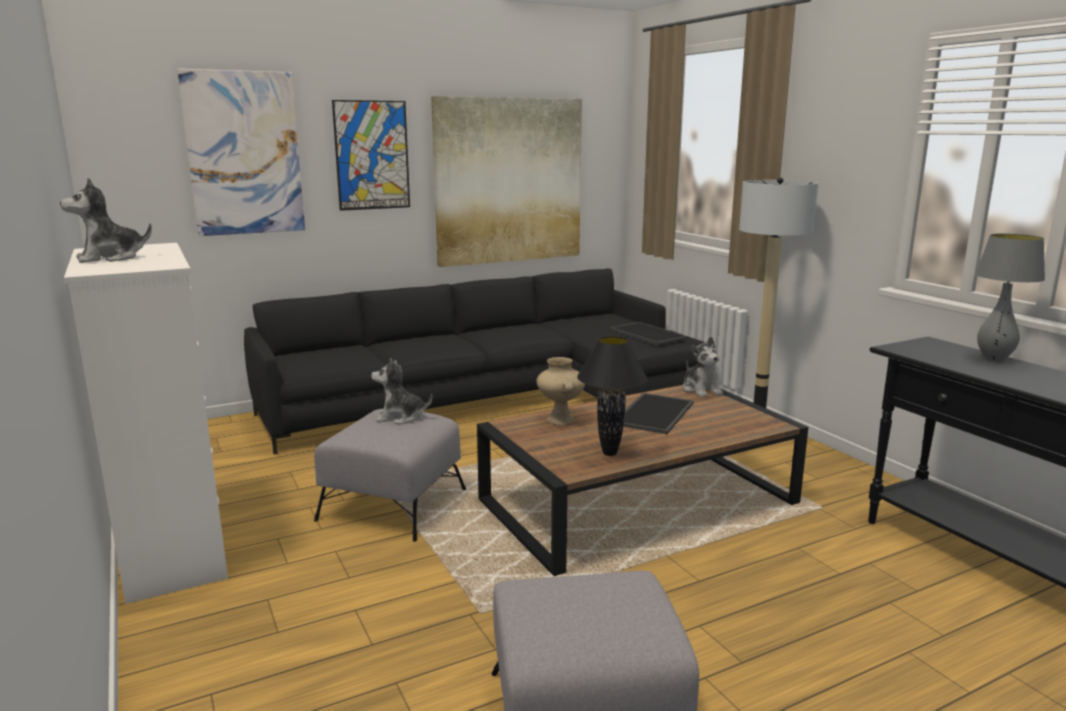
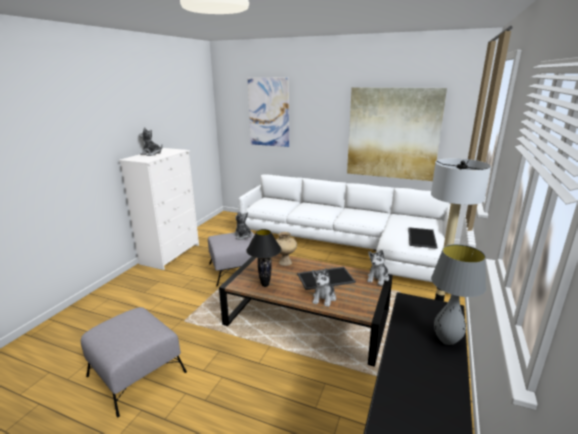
camera: 50 degrees right, 5 degrees up
black sofa [244,269,705,455] -> white sofa [239,174,451,293]
picture [332,100,410,211] -> none
none -> plush toy [312,268,336,307]

